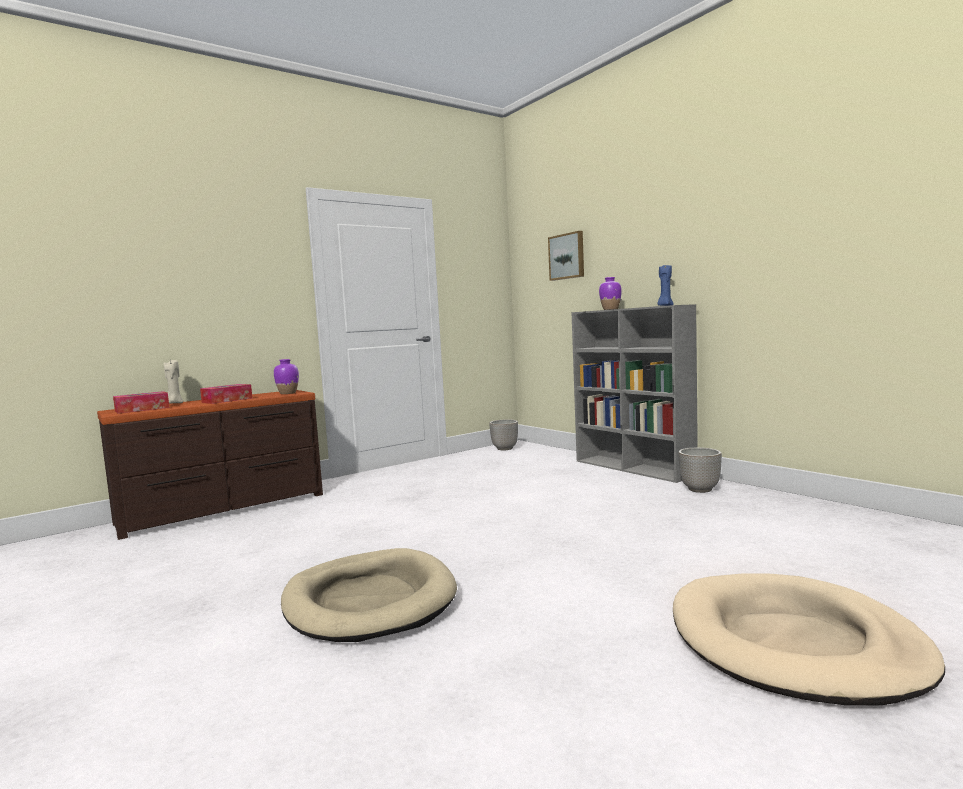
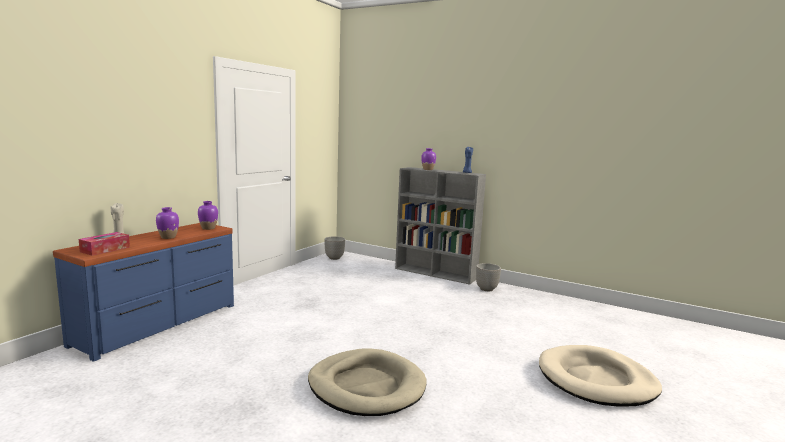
camera: 25 degrees left, 5 degrees up
brown dresser [97,390,323,540] -> blue dresser [53,223,234,362]
tissue box [200,384,252,404] -> purple vase [156,207,179,239]
picture [548,231,584,281] -> none

